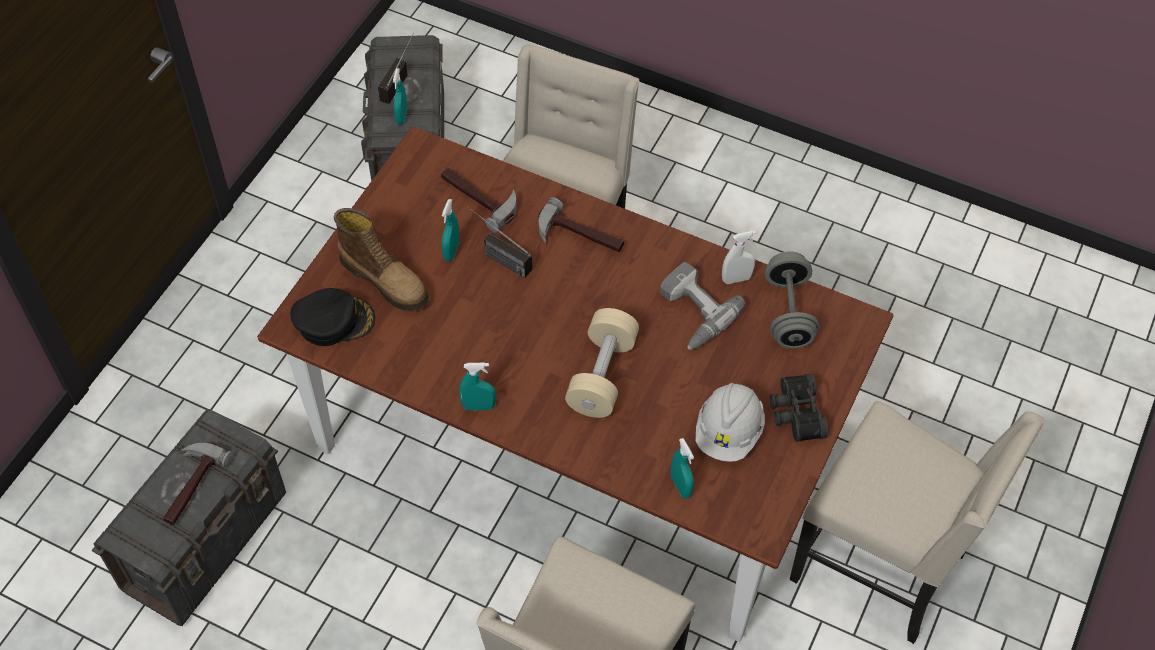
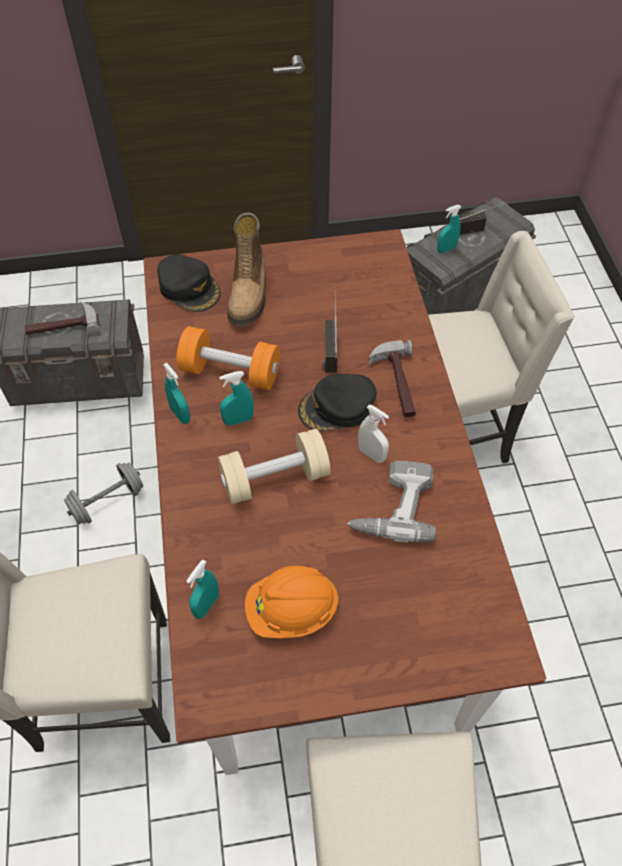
camera: 55 degrees right, 0 degrees up
hammer [441,168,517,233] -> none
turquoise spray bottle [442,199,460,261] -> turquoise spray bottle moved to [219,371,254,426]
white hard hat [696,383,765,462] -> orange hard hat [245,566,339,638]
white spray bottle [722,230,756,284] -> white spray bottle moved to [358,405,389,463]
grey dumbbell [765,251,819,349] -> grey dumbbell moved to [64,462,143,524]
black binoculars [770,374,828,442] -> none
none -> orange dumbbell [177,326,280,390]
none -> black cap [298,374,377,431]

